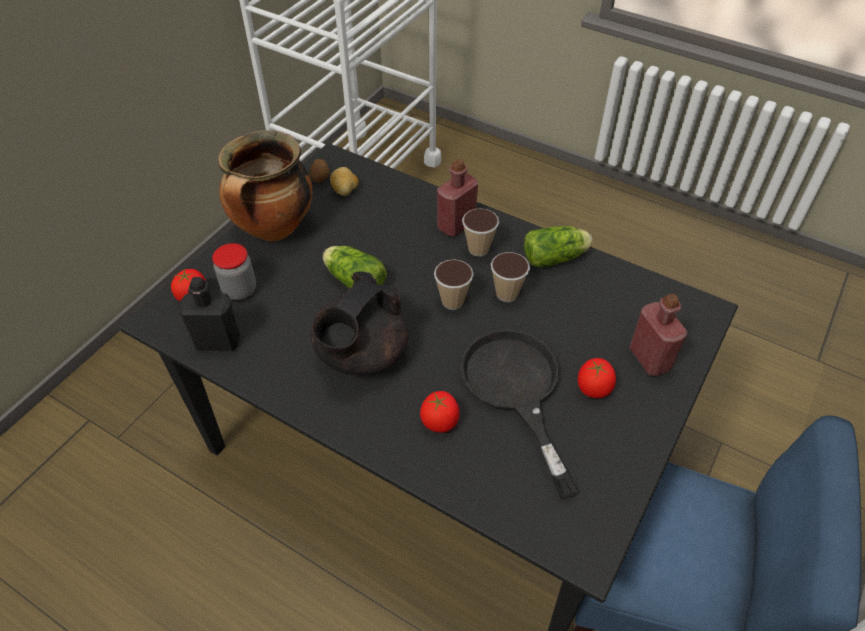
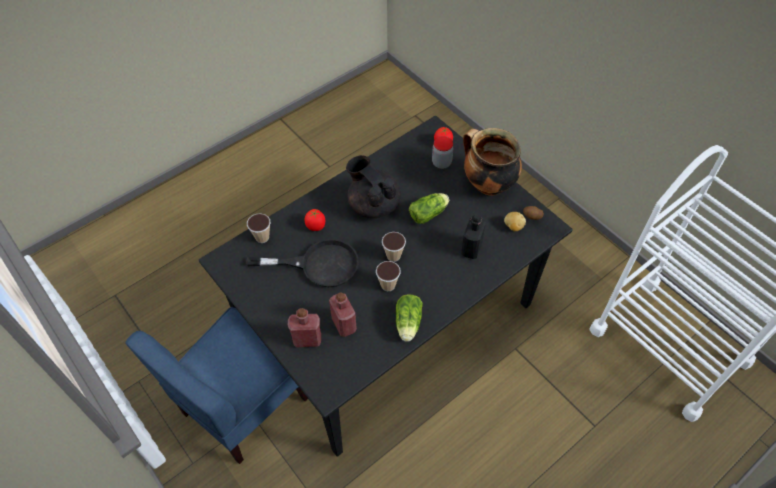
camera: 110 degrees right, 5 degrees up
black bottle [178,277,240,351] -> black bottle moved to [461,214,486,259]
red bottle [437,159,478,237] -> red bottle moved to [329,292,357,337]
cup [462,208,499,257] -> cup moved to [247,213,270,243]
tomato [578,358,616,398] -> none

